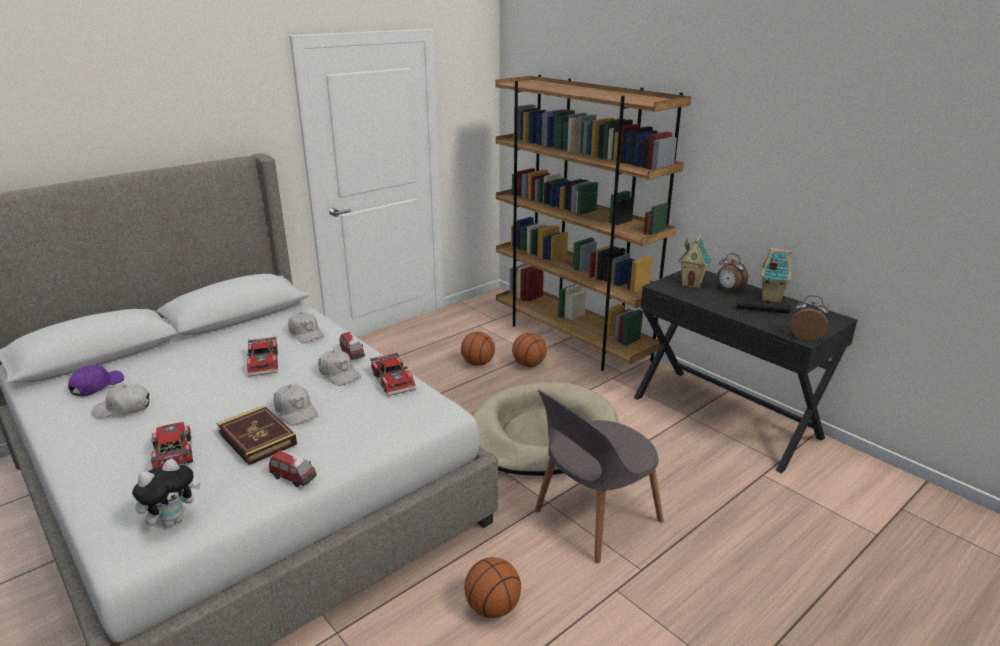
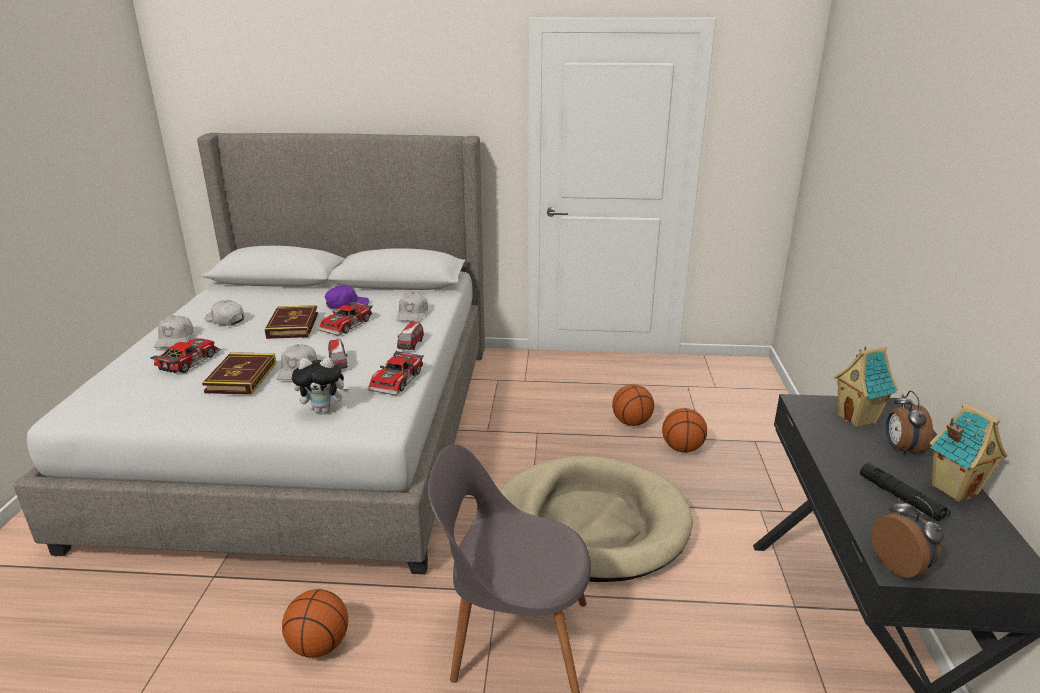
camera: 45 degrees right, 0 degrees up
purple cap [68,365,124,397] -> purple cap moved to [325,285,369,309]
plush toy [132,459,201,527] -> plush toy moved to [292,357,351,413]
toy car [269,450,317,487] -> toy car moved to [328,339,348,369]
white cap [318,350,361,386] -> white cap moved to [154,316,193,348]
brown bookcase [495,75,691,371] -> none
none -> book [265,305,318,339]

